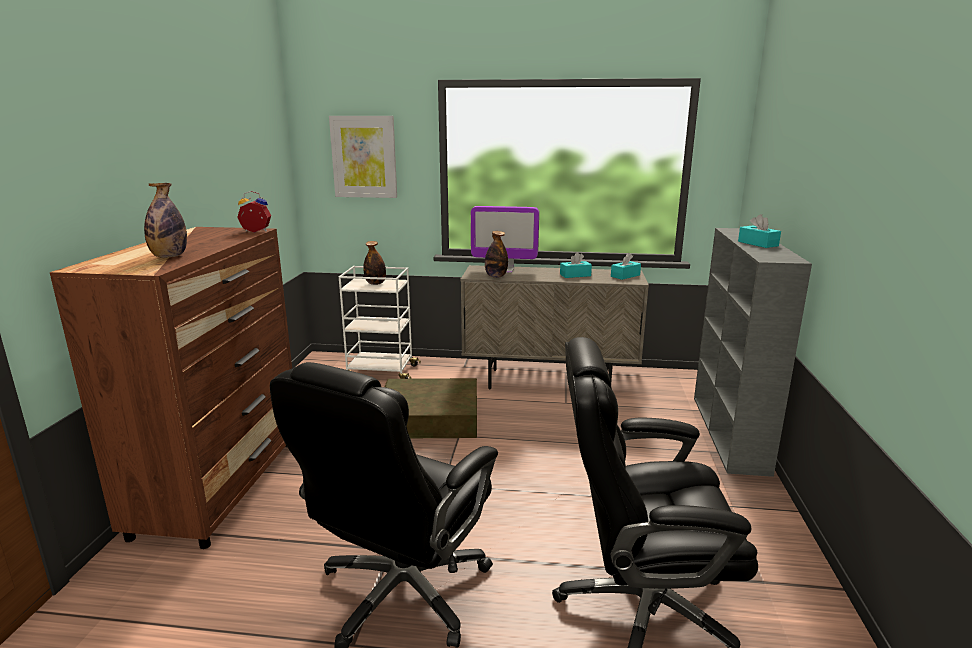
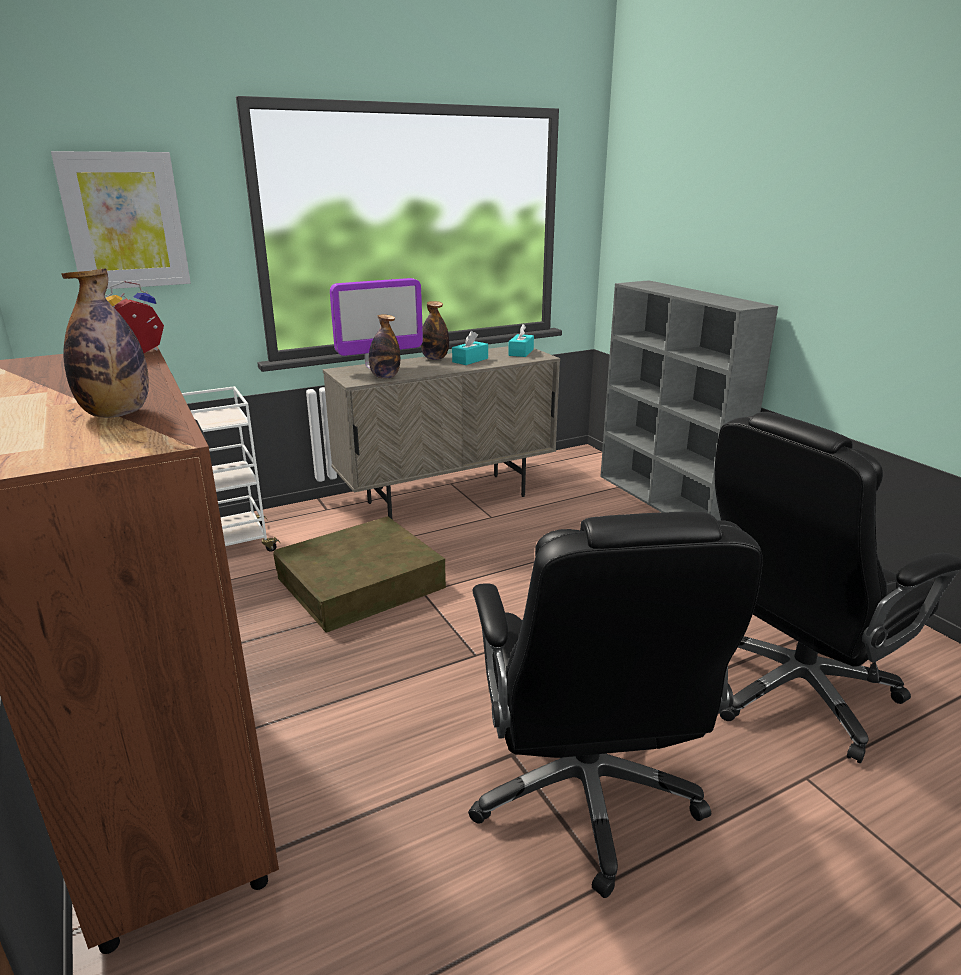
camera: 35 degrees left, 5 degrees up
bottle [363,241,386,285] -> bottle moved to [421,301,449,360]
turquoise tissue box [738,214,781,248] -> none

